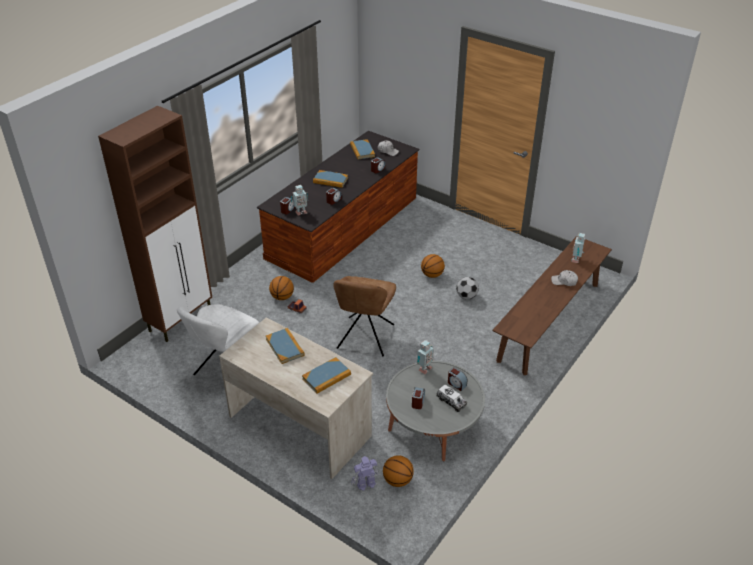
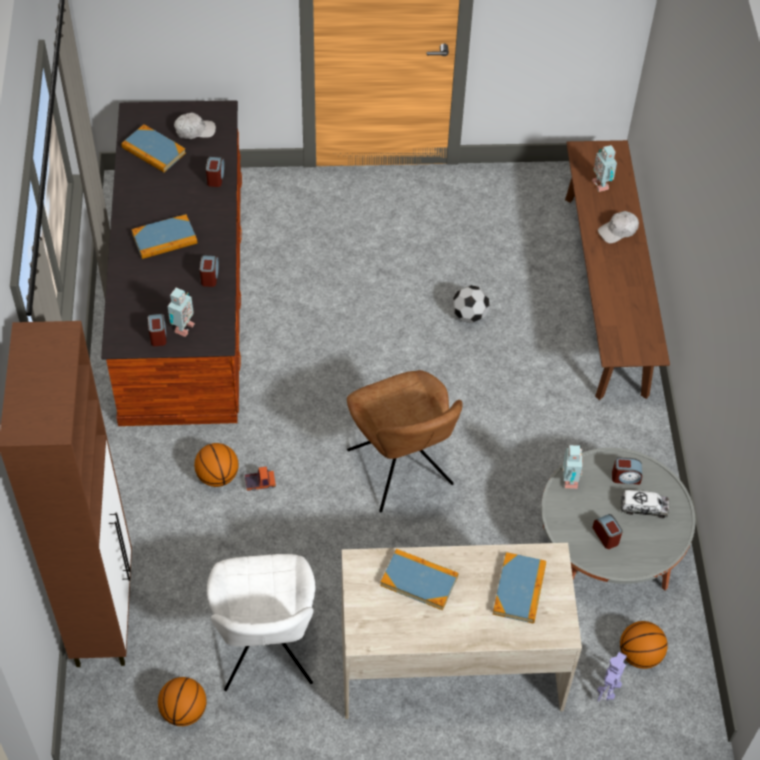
camera: 40 degrees left, 15 degrees up
basketball [421,254,445,278] -> basketball moved to [158,677,207,726]

